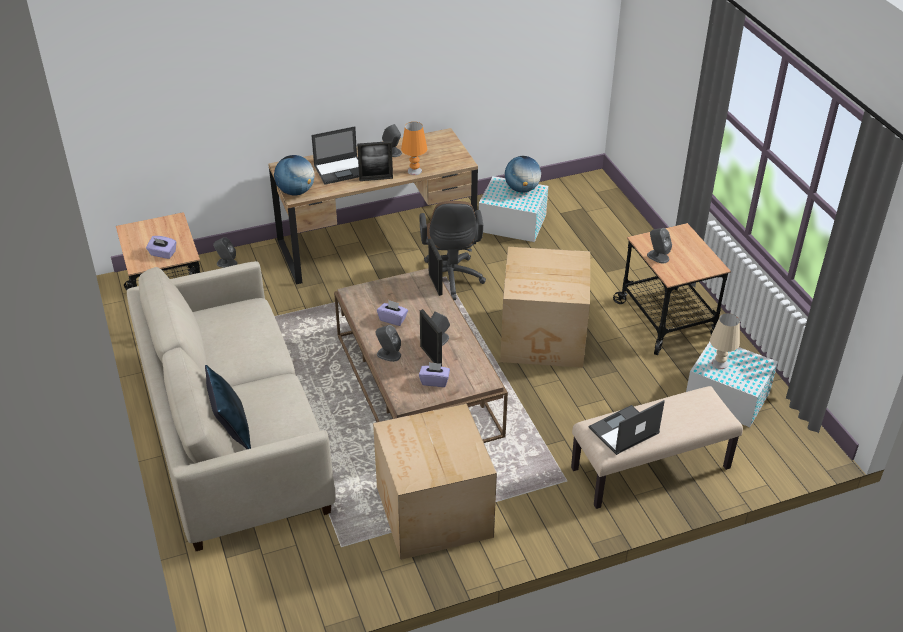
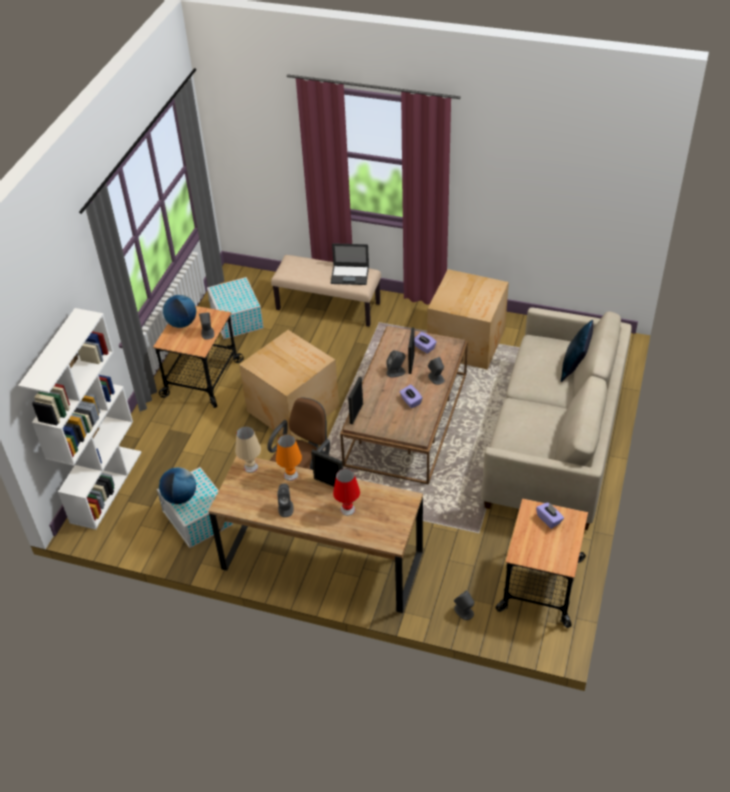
camera: 140 degrees left, 5 degrees up
globe [274,155,315,195] -> globe moved to [163,295,196,328]
laptop [311,126,359,185] -> red table lamp [333,468,360,516]
beige table lamp [710,313,740,369] -> beige table lamp moved to [235,426,261,473]
none -> white bookcase [18,308,142,530]

